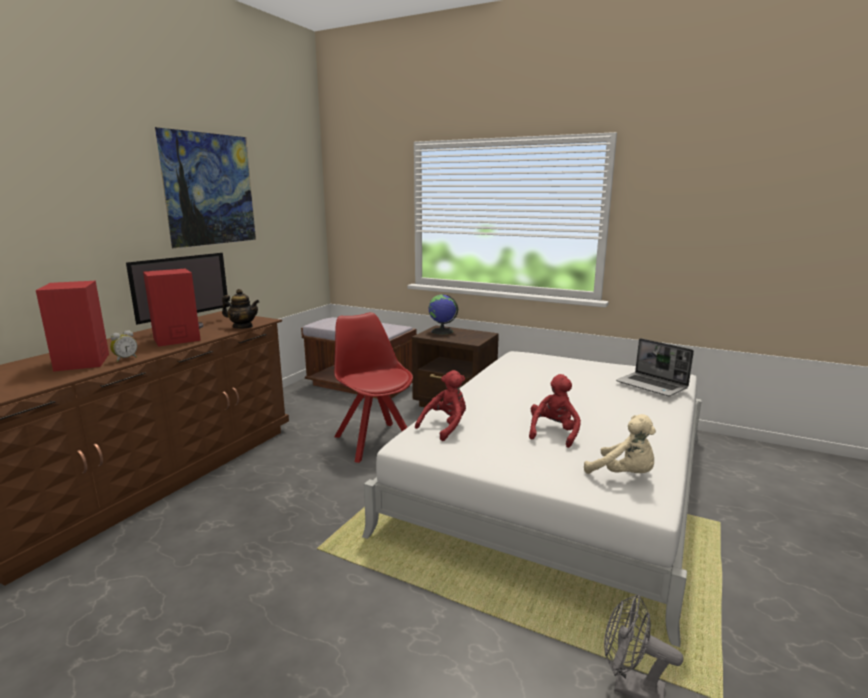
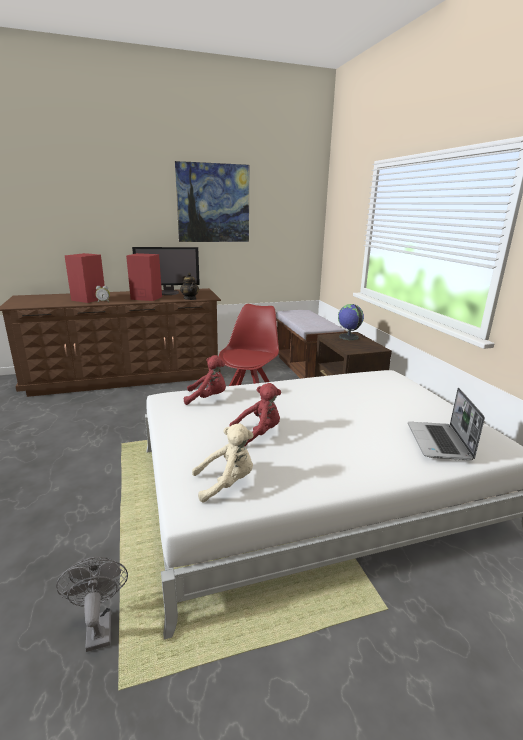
camera: 45 degrees right, 5 degrees up
beige plush toy [584,414,656,474] -> beige plush toy turned 105 degrees counterclockwise [192,423,253,503]

